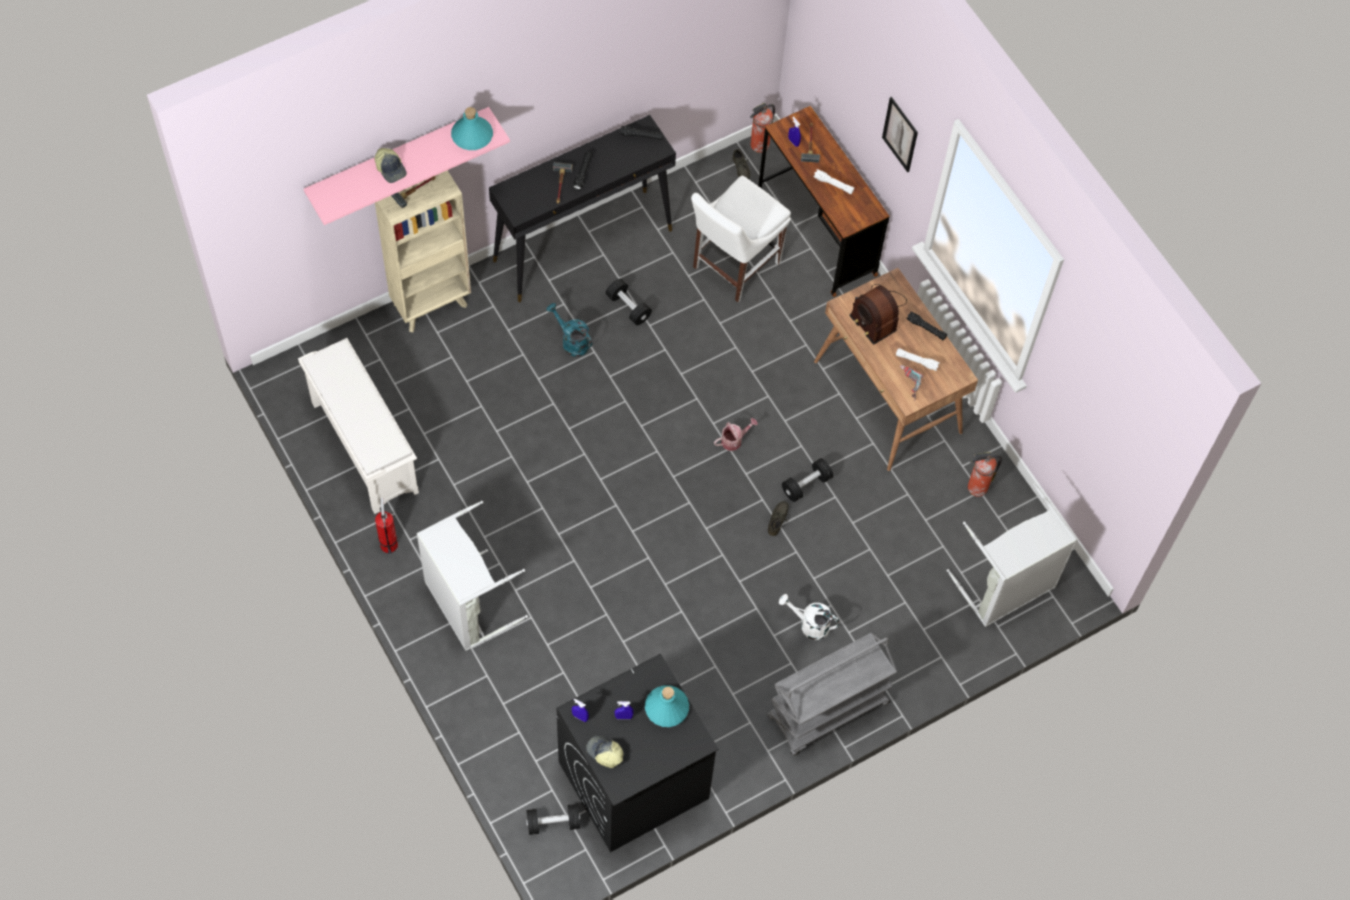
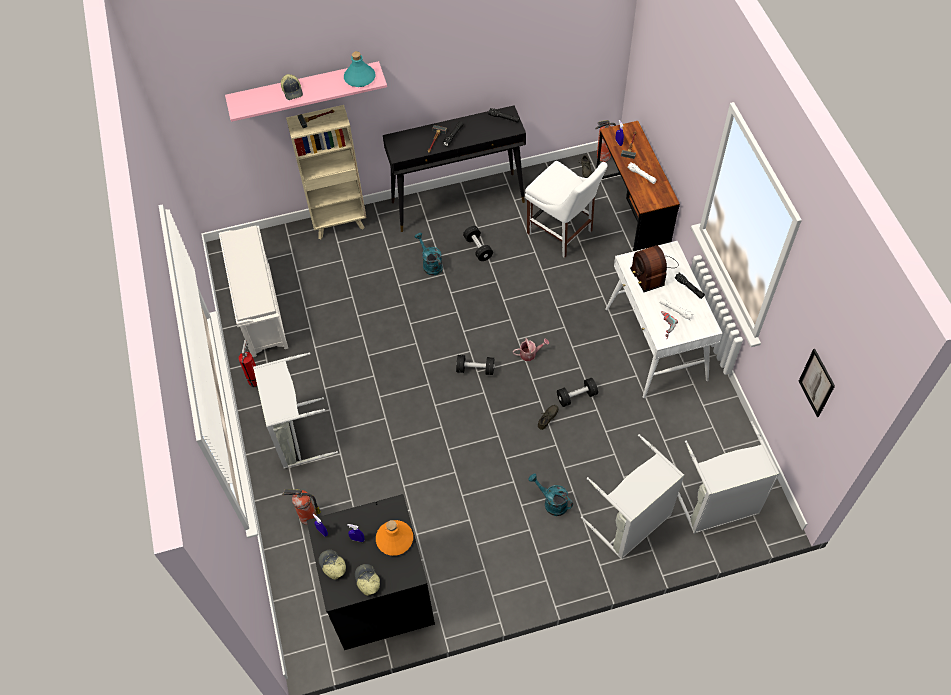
camera: 20 degrees right, 5 degrees down
black dumbbell [526,804,580,835] -> black dumbbell moved to [456,355,495,375]
turquoise bottle [645,685,689,727] -> orange bottle [376,520,413,556]
white chair [691,176,791,302] -> white chair turned 105 degrees counterclockwise [525,161,608,258]
grey cart [767,633,897,756] -> none
white watering can [779,594,839,640] -> turquoise watering can [528,473,573,516]
brown desk [814,268,978,471] -> white desk [605,241,723,398]
picture [882,97,918,172] -> picture moved to [799,349,835,417]
fire extinguisher [968,452,1002,497] -> fire extinguisher moved to [282,489,321,525]
none -> cap [355,564,380,596]
none -> grey laundry basket [581,434,684,559]

